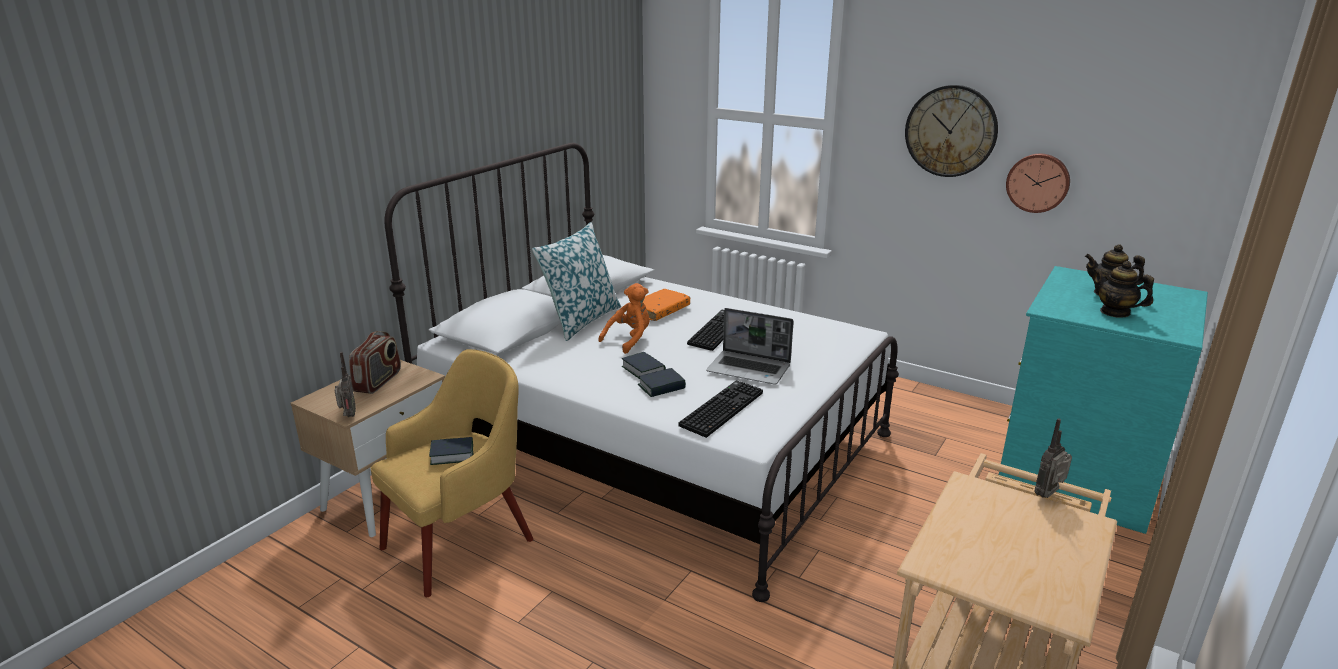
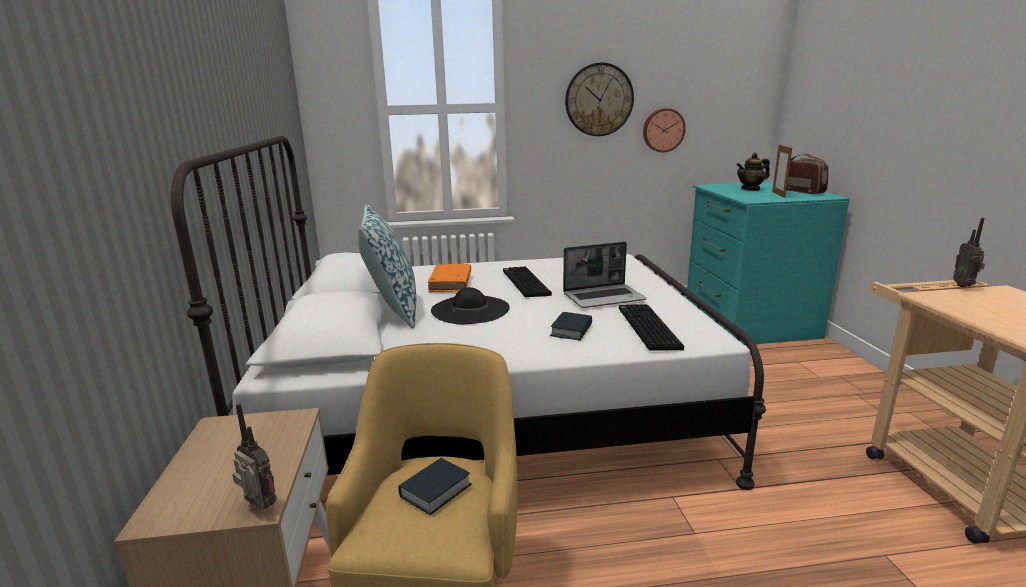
camera: 40 degrees left, 5 degrees down
radio [349,331,401,394] -> radio moved to [786,153,829,194]
orange plush toy [598,283,650,354] -> black hat [431,287,510,324]
book [622,352,666,379] -> none
teapot [1093,261,1154,318] -> picture frame [772,144,792,198]

